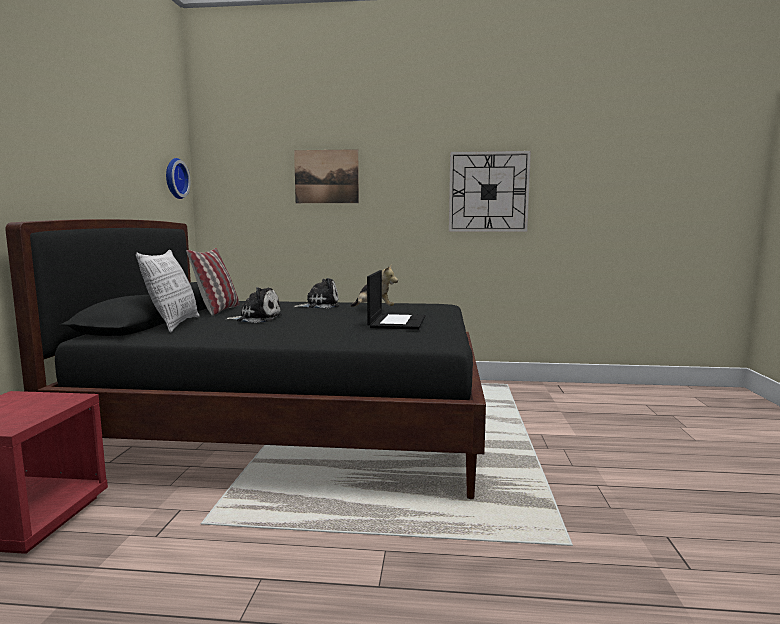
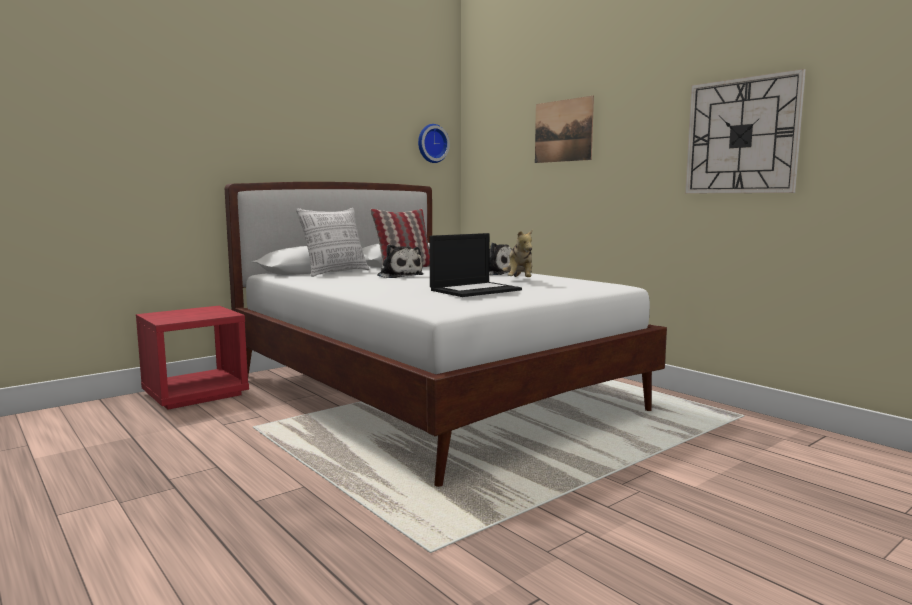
camera: 45 degrees right, 0 degrees up
black bed [5,219,486,499] -> white bed [225,182,667,487]

